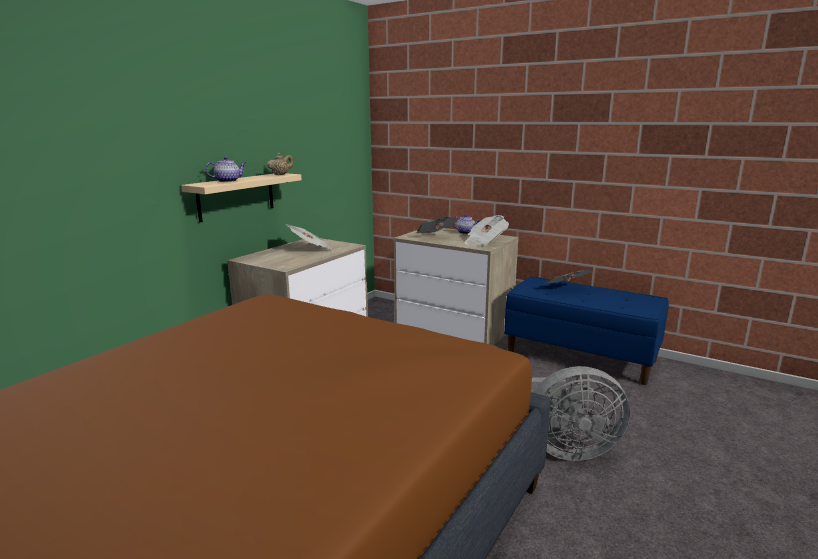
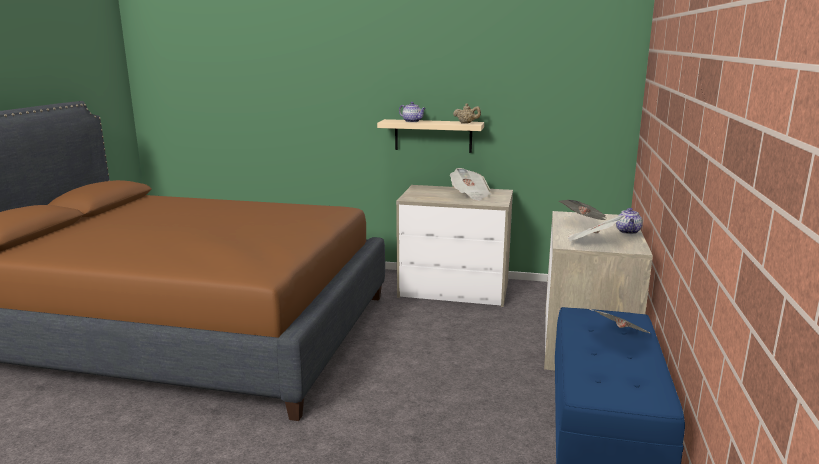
camera: 70 degrees right, 0 degrees up
grey fan [531,366,630,461] -> none

